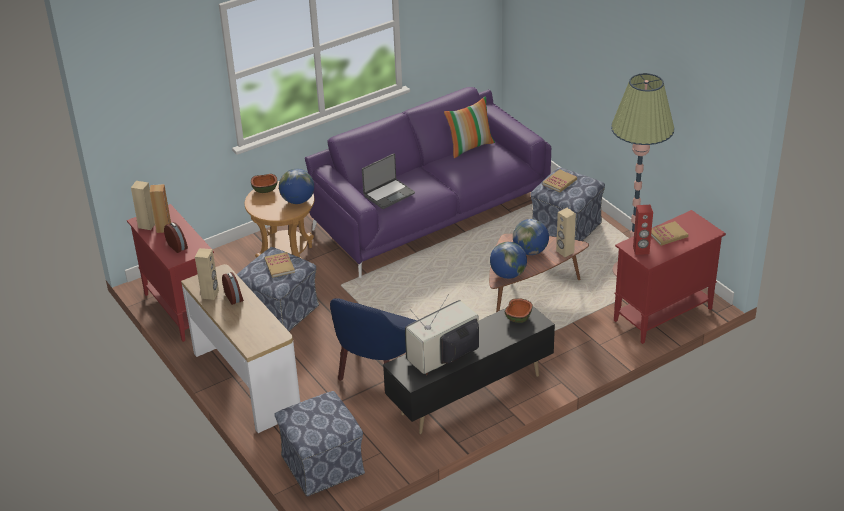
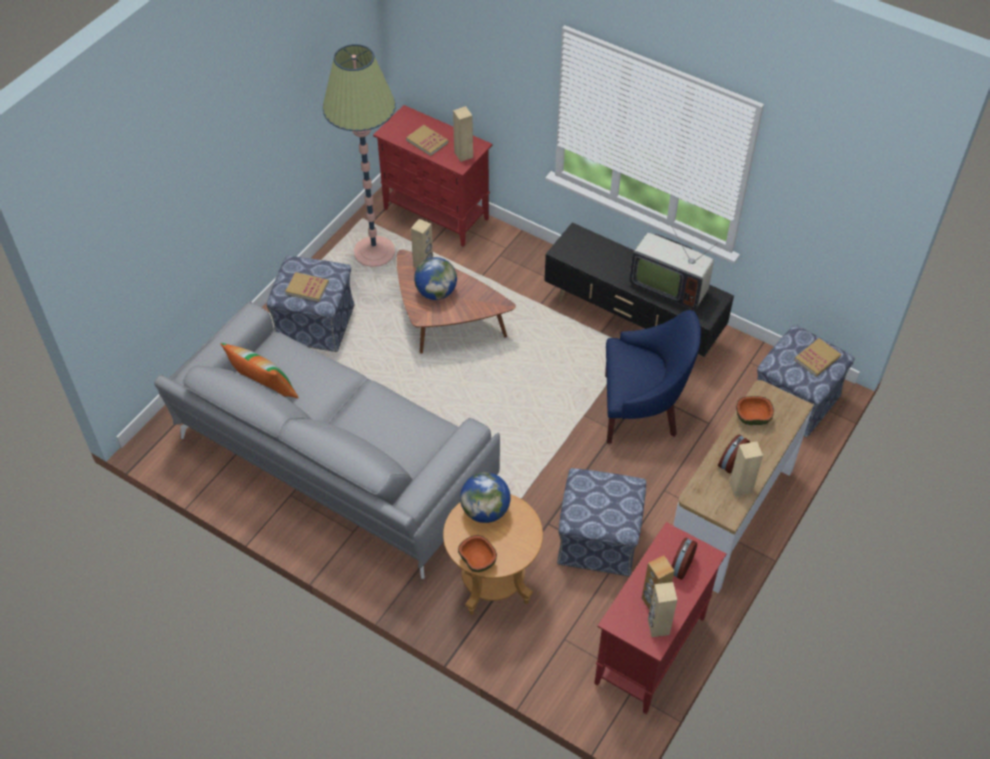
camera: 115 degrees left, 15 degrees up
book [265,252,295,278] -> book moved to [795,338,841,376]
purple sofa [305,87,551,278] -> grey sofa [154,301,500,579]
laptop [362,154,415,209] -> none
globe [490,242,527,279] -> none
bowl [505,298,533,323] -> bowl moved to [736,396,774,425]
red speaker [633,205,653,255] -> beige speaker [453,106,473,162]

